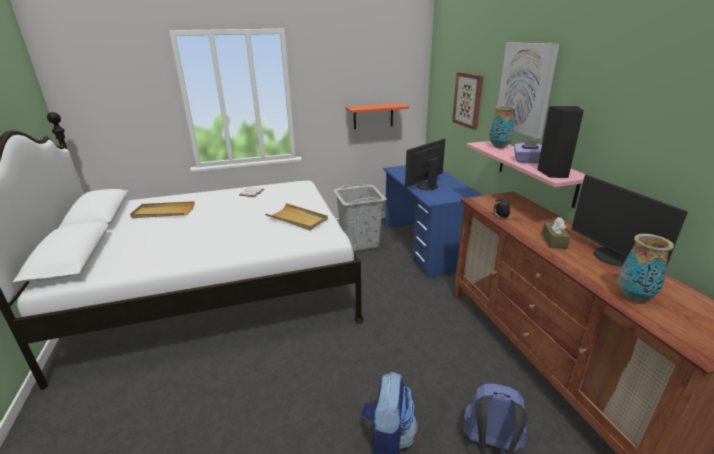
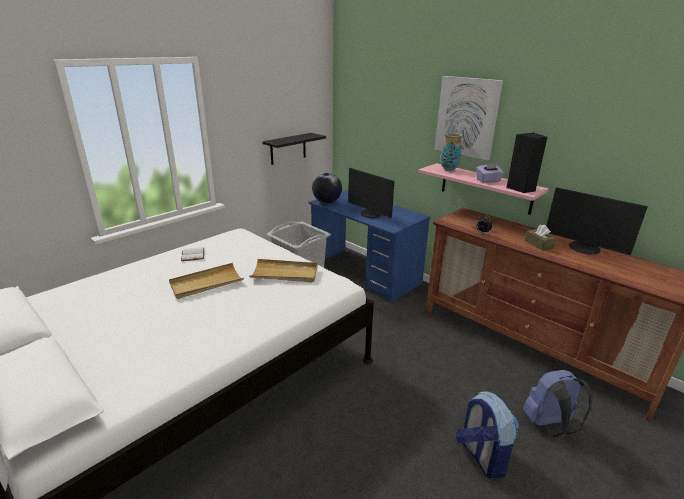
camera: 30 degrees left, 0 degrees up
beige tray [130,201,195,218] -> beige tray moved to [169,263,244,299]
orange shelf [345,103,409,129] -> black shelf [262,133,326,165]
monitor [405,138,445,191] -> monitor turned 60 degrees counterclockwise [348,168,394,218]
picture [452,72,483,130] -> none
vase [617,234,674,301] -> none
none -> globe [312,173,342,203]

